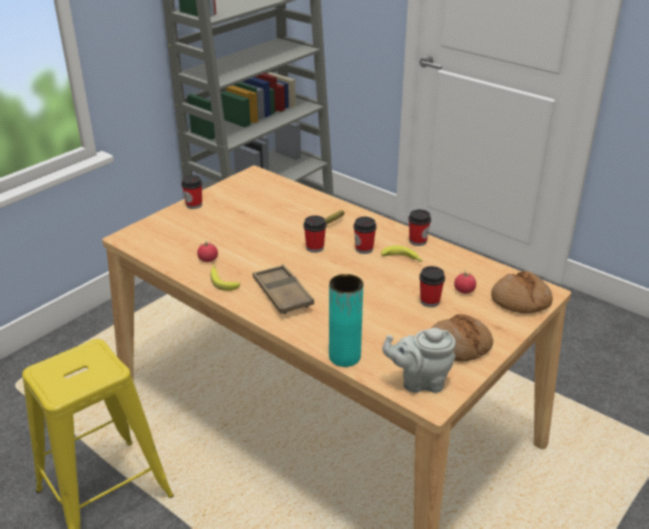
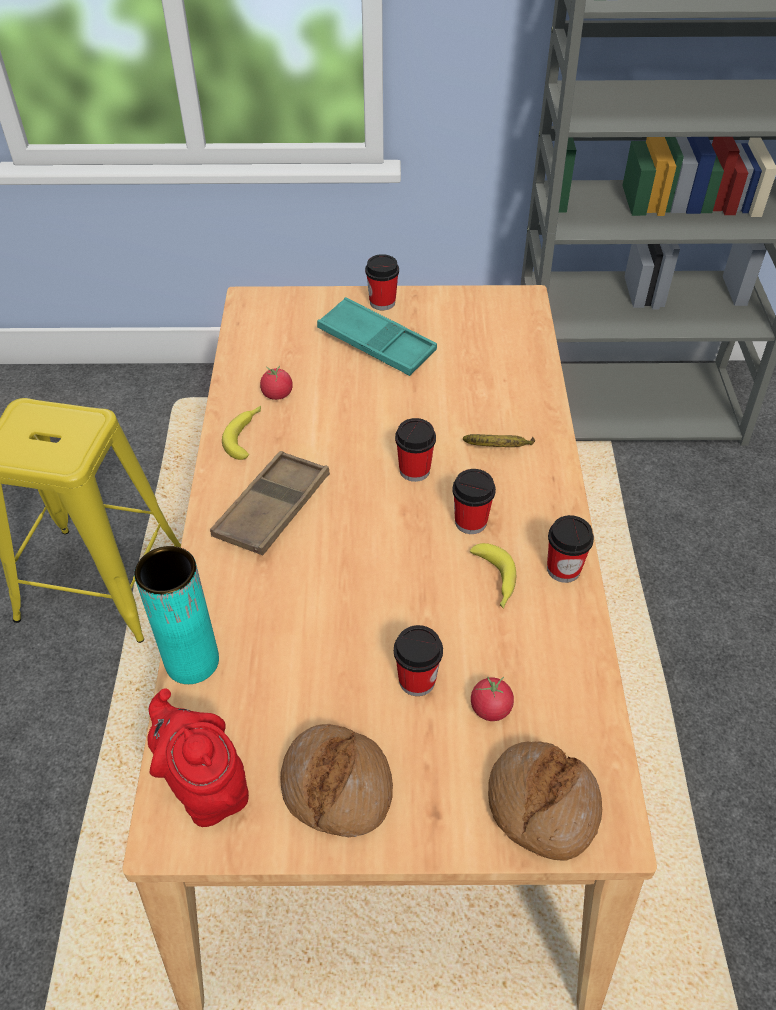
camera: 50 degrees right, 15 degrees up
grey teapot [382,328,456,393] -> red teapot [147,688,249,827]
none -> turquoise tray [317,297,437,376]

